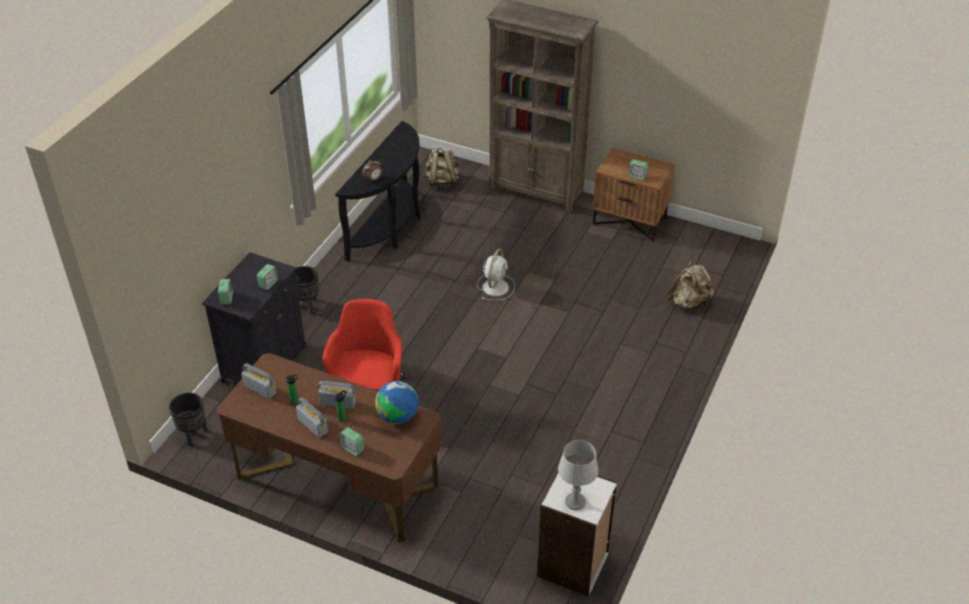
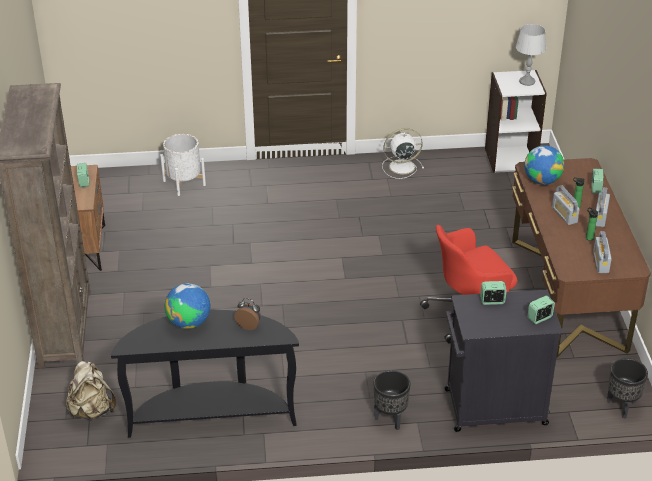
camera: 120 degrees left, 5 degrees down
white fan [477,249,515,300] -> white fan moved to [382,128,424,179]
beige backpack [667,260,714,310] -> white planter [160,134,206,196]
none -> globe [165,283,210,329]

